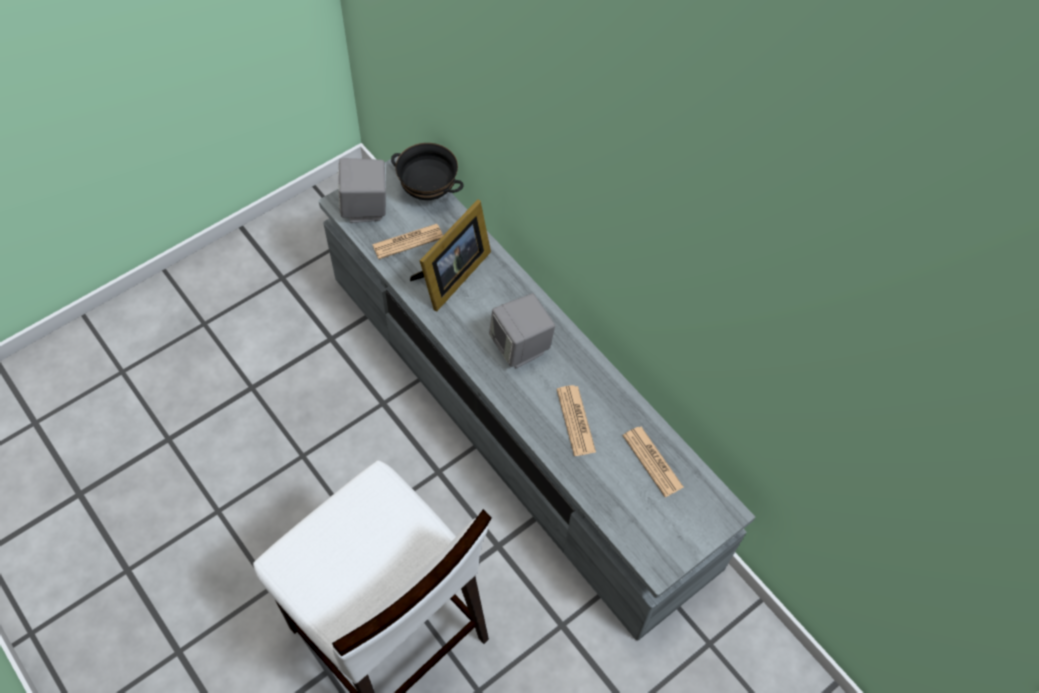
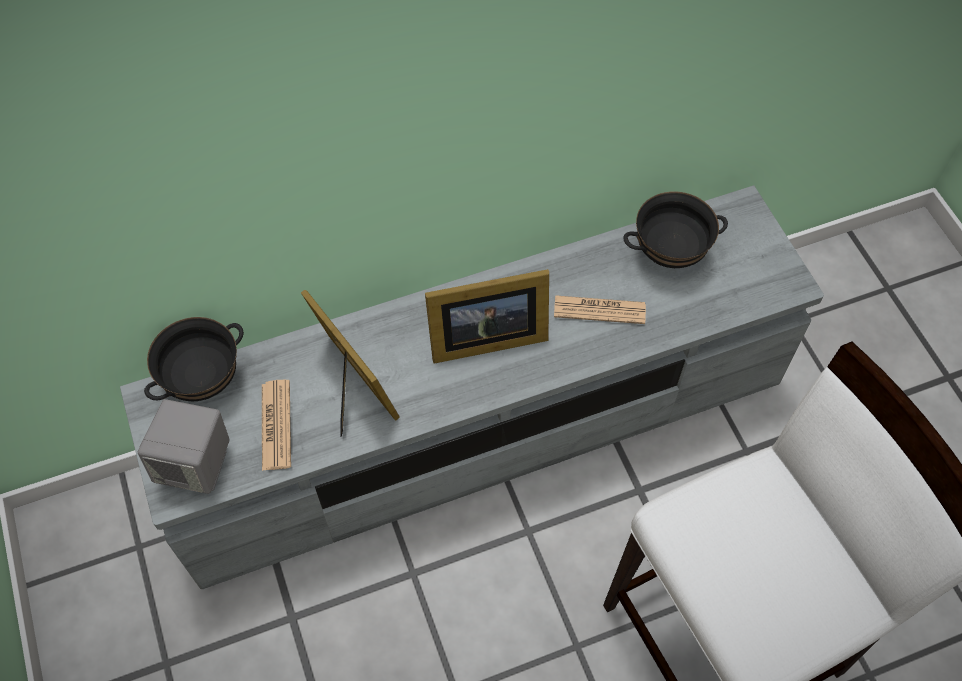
camera: 70 degrees left, 0 degrees up
grey speaker [489,294,555,368] -> picture frame [425,269,549,364]
newspaper [623,427,684,497] -> black bowl [623,191,728,268]

